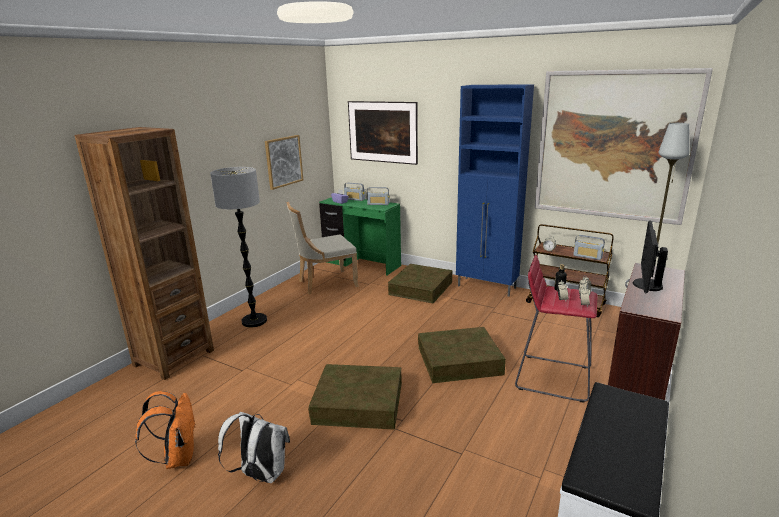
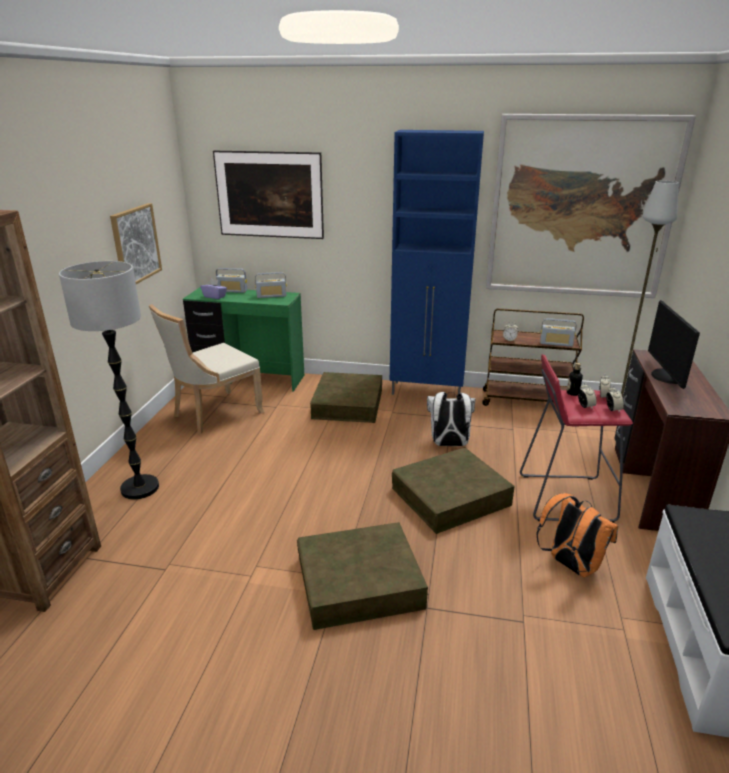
camera: 20 degrees left, 5 degrees up
orange backpack [135,391,196,469] -> orange backpack moved to [536,493,618,577]
white backpack [218,412,290,483] -> white backpack moved to [427,392,476,446]

